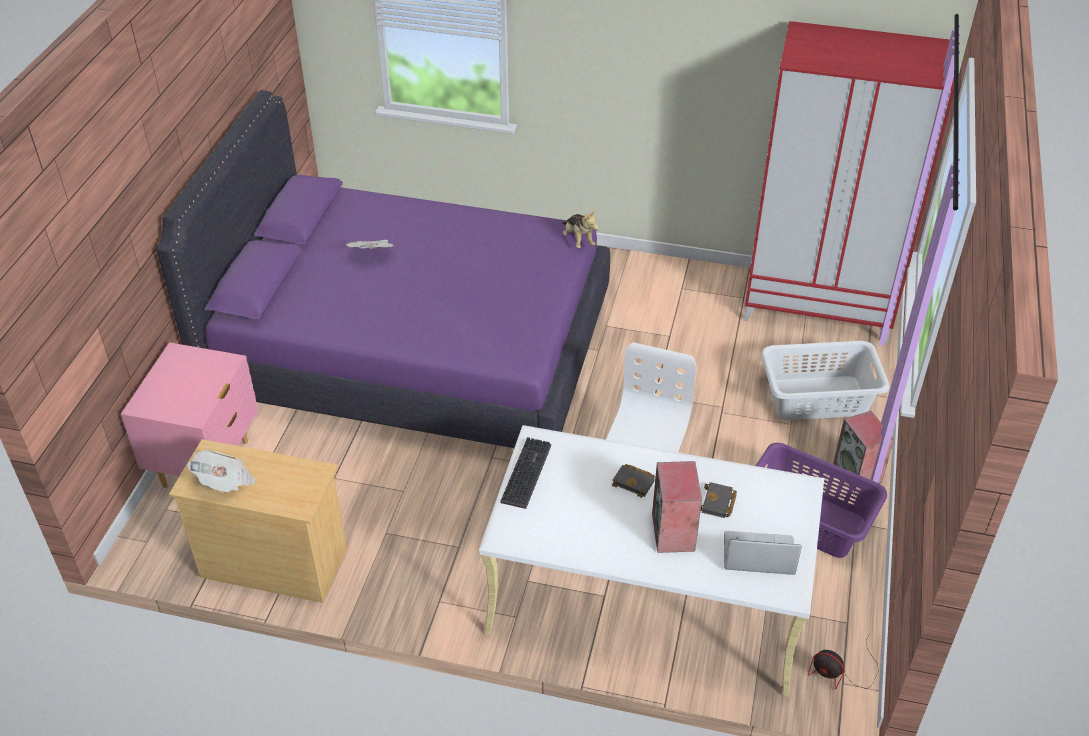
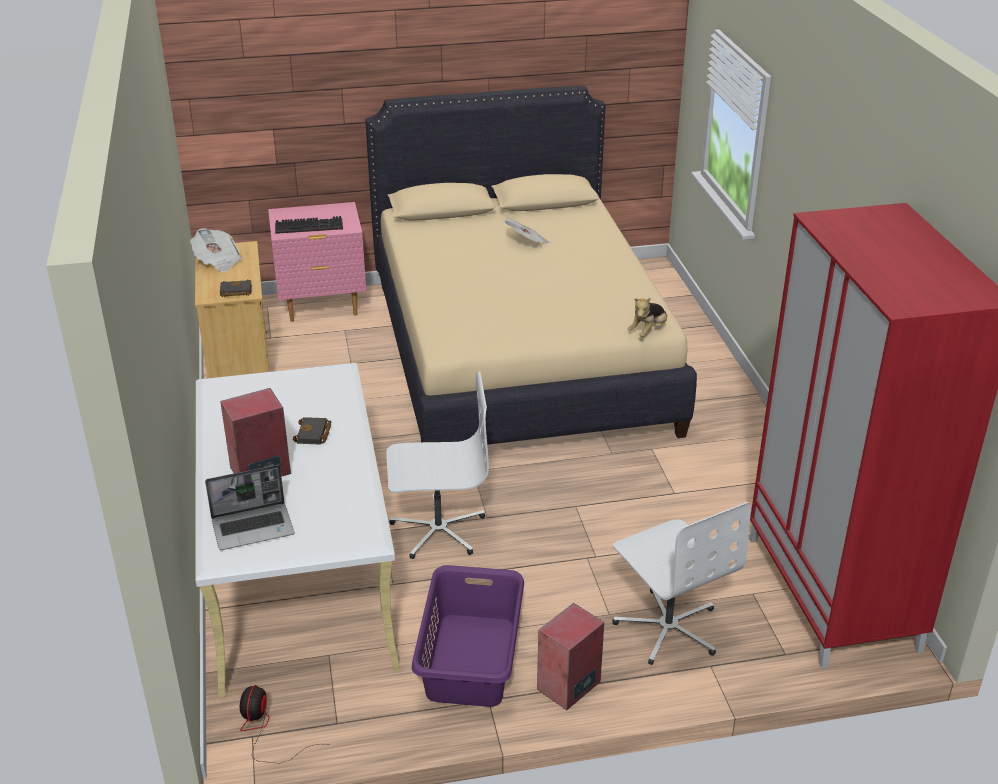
camera: 65 degrees right, 10 degrees down
purple bed [156,90,610,448] -> beige bed [365,85,697,445]
keyboard [500,437,551,509] -> keyboard moved to [275,216,343,234]
black book [701,482,737,518] -> black book moved to [220,279,252,297]
laptop [724,531,802,575] -> laptop turned 90 degrees clockwise [205,465,295,550]
grey laundry basket [761,341,889,420] -> white office chair [612,502,751,665]

